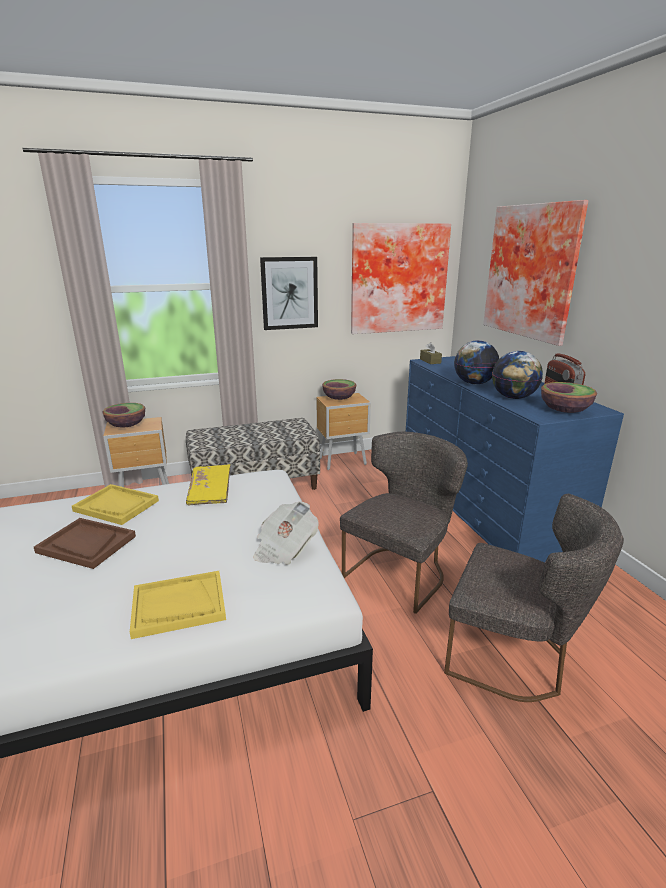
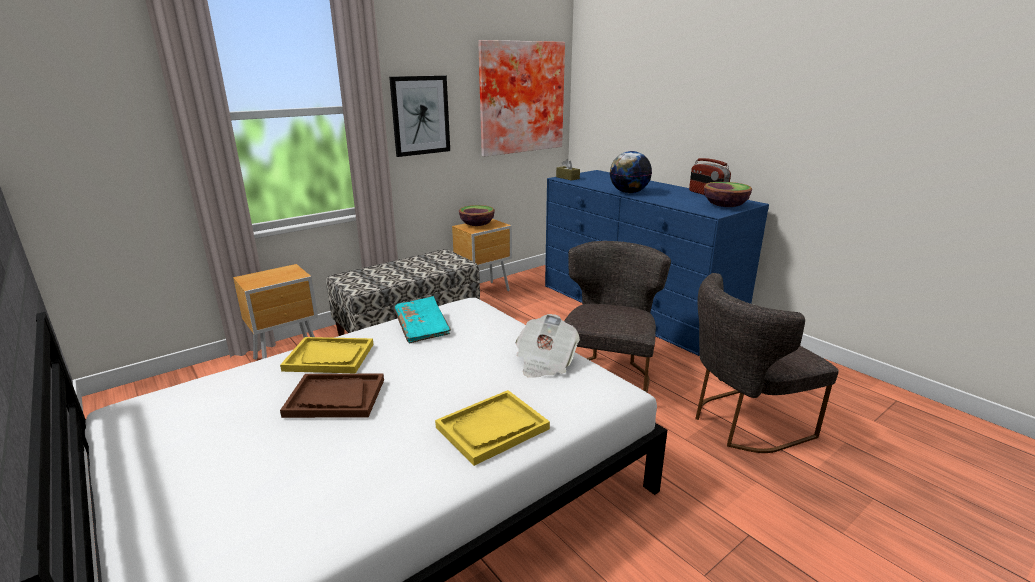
camera: 20 degrees left, 0 degrees up
bowl [102,403,145,428] -> none
yellow book [186,464,231,506] -> turquoise book [394,296,451,343]
grey chair [444,494,624,702] -> grey chair turned 150 degrees clockwise [695,273,839,453]
picture [483,200,588,346] -> none
globe [492,351,543,399] -> none

